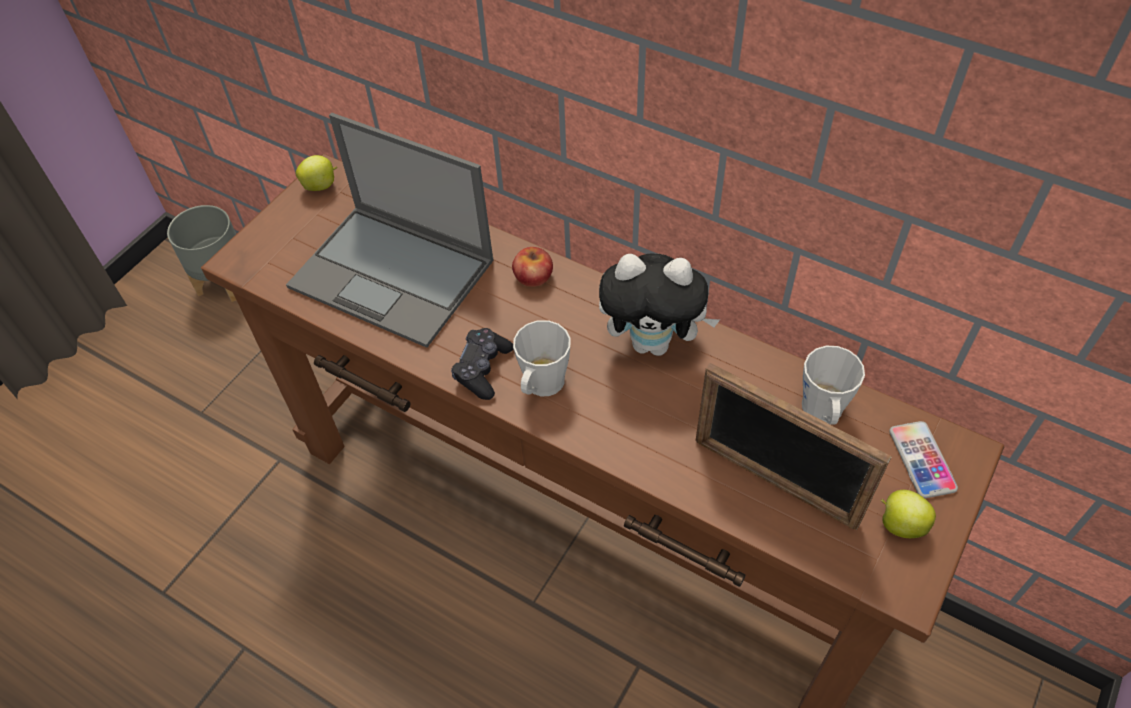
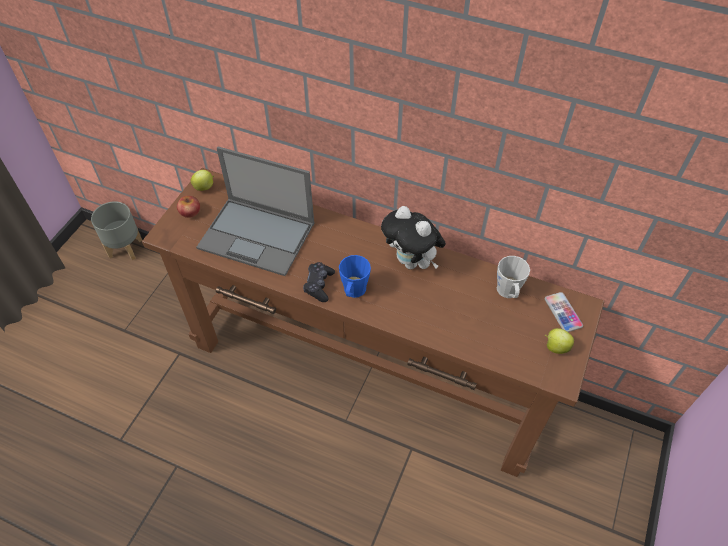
camera: 10 degrees left, 0 degrees up
apple [512,247,553,287] -> apple moved to [177,196,200,218]
grey mug [513,320,570,396] -> blue mug [339,255,371,298]
plush toy [599,253,720,356] -> plush toy turned 45 degrees clockwise [381,206,446,269]
picture frame [695,363,892,530] -> none

